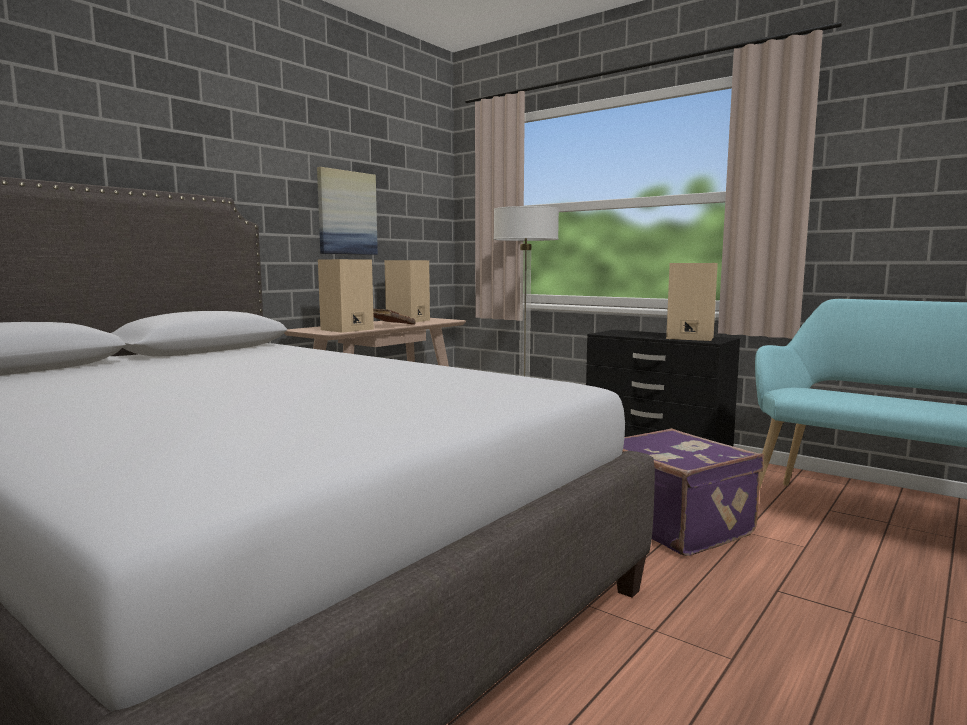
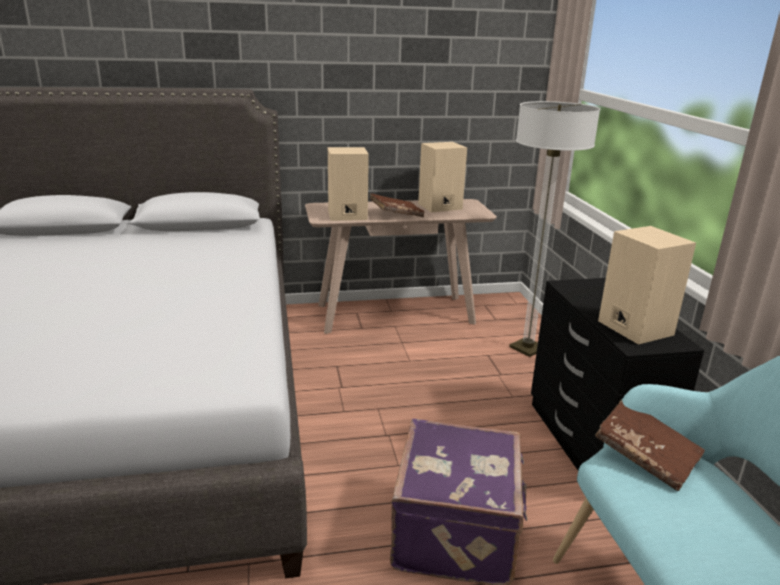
camera: 40 degrees right, 15 degrees up
picture [317,167,378,255] -> none
none -> brown book [595,398,705,491]

